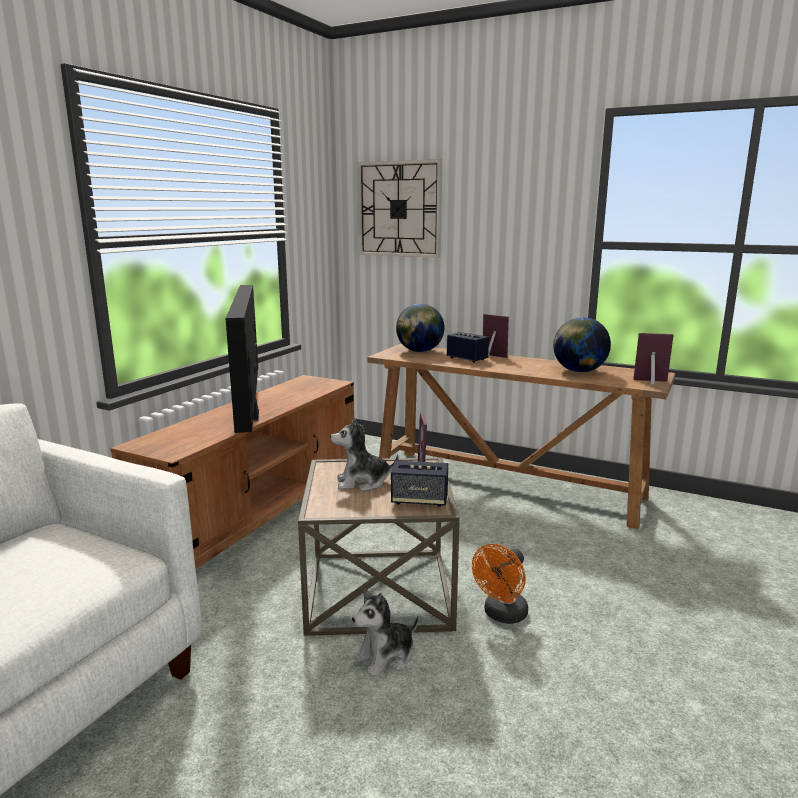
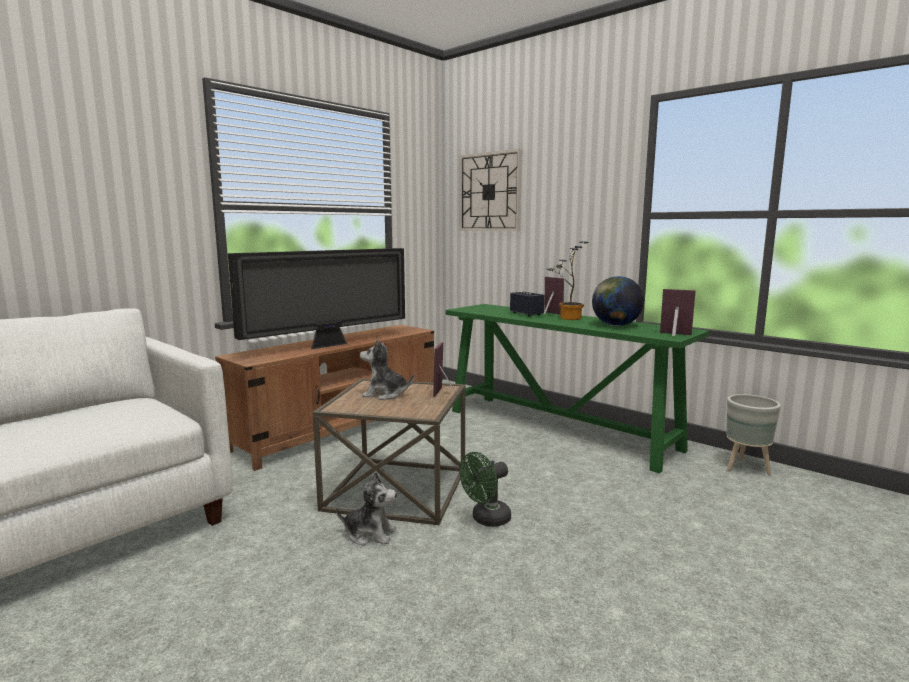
camera: 15 degrees right, 5 degrees down
television [226,285,259,433] -> television turned 135 degrees counterclockwise [228,248,405,349]
plush toy [352,589,418,677] -> plush toy turned 150 degrees counterclockwise [336,471,397,546]
brown console table [367,344,675,529] -> green console table [445,304,709,473]
speaker [391,461,448,507] -> none
globe [396,304,445,352] -> none
orange fan [472,544,528,624] -> green fan [460,452,511,527]
none -> potted plant [546,242,589,320]
none -> grey planter [726,394,781,475]

